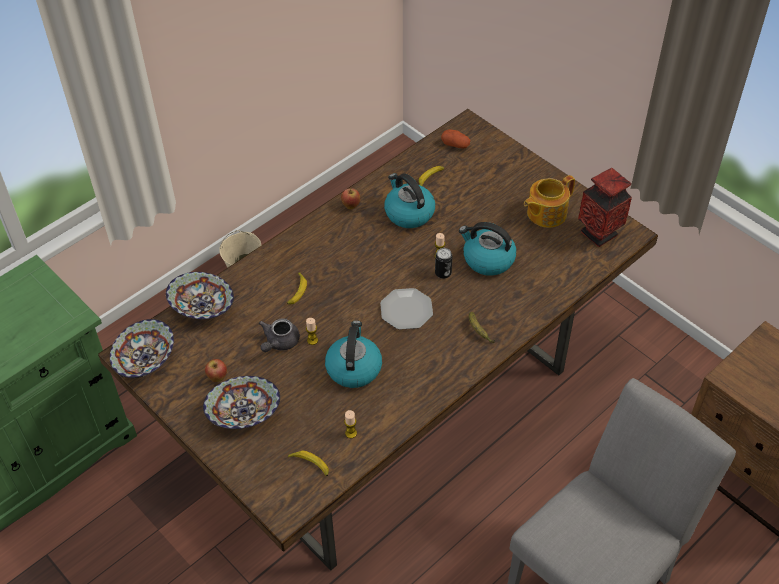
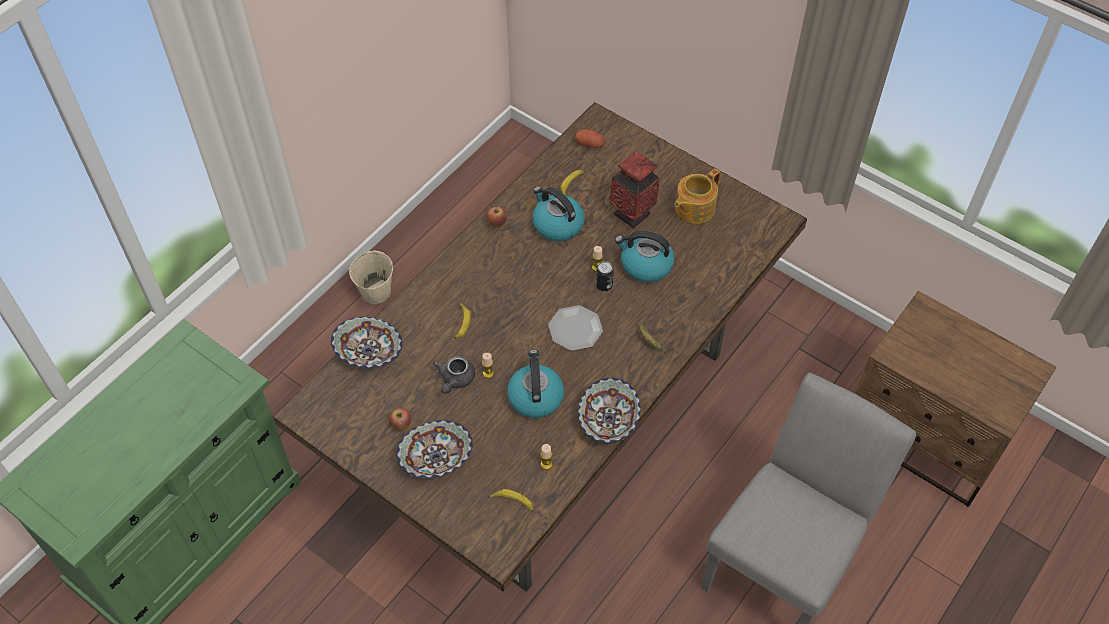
camera: 10 degrees left, 5 degrees up
bowl [110,319,174,378] -> bowl moved to [578,378,641,444]
vase [578,168,632,247] -> vase moved to [610,151,660,228]

